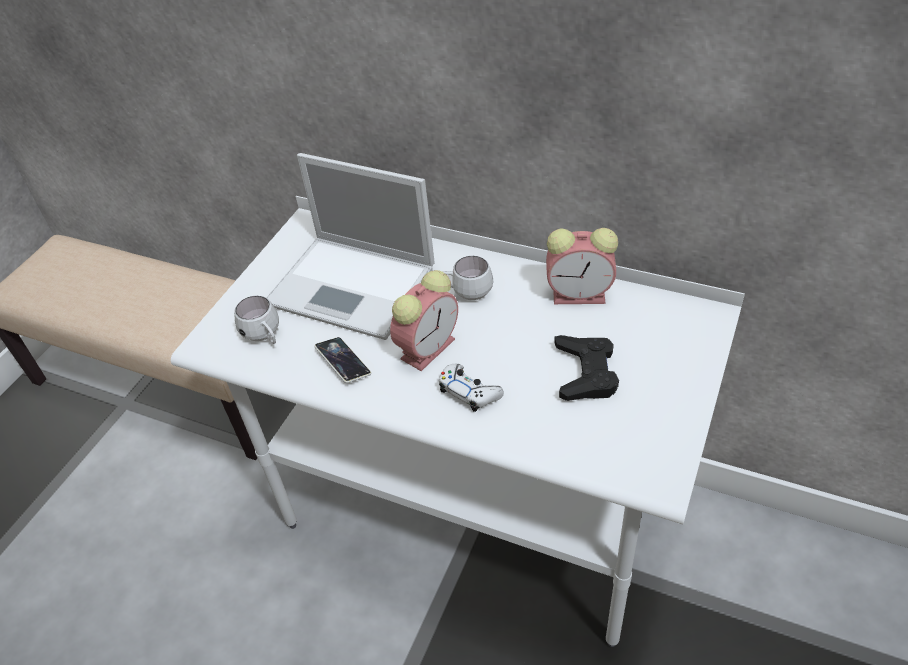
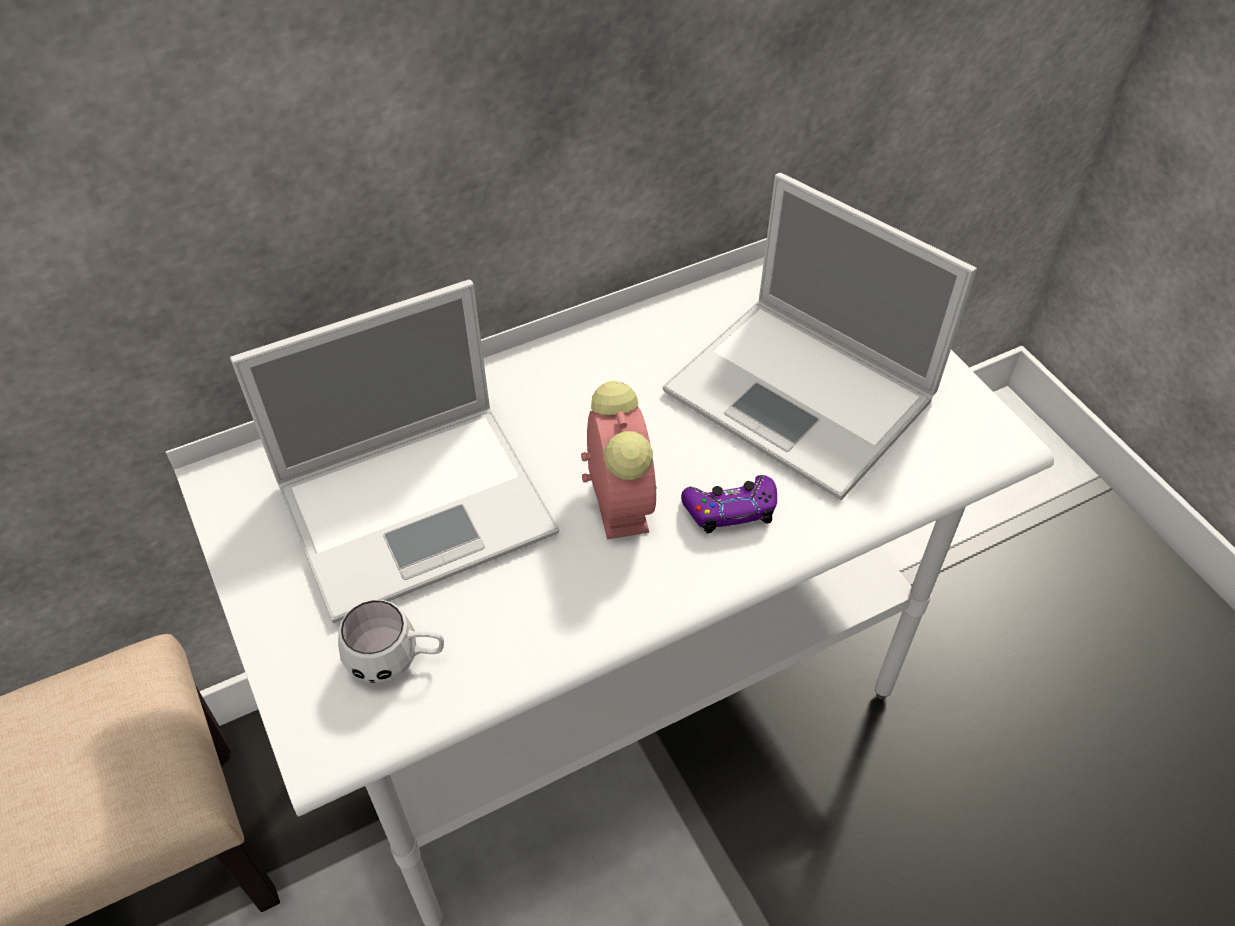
camera: 55 degrees left, 5 degrees up
phone [314,337,371,383] -> none
white game controller [439,364,504,412] -> purple game controller [681,475,777,534]
white mug [444,256,493,300] -> none
alarm clock [546,228,618,304] -> none
black game controller [554,335,619,401] -> laptop [663,173,977,500]

